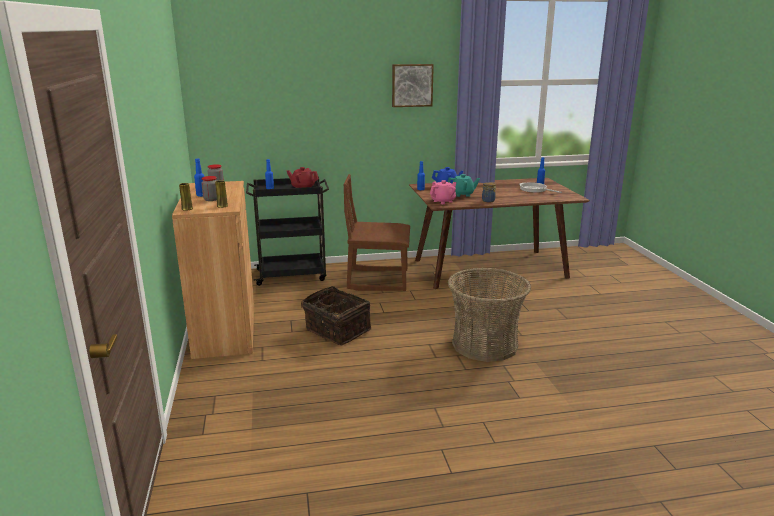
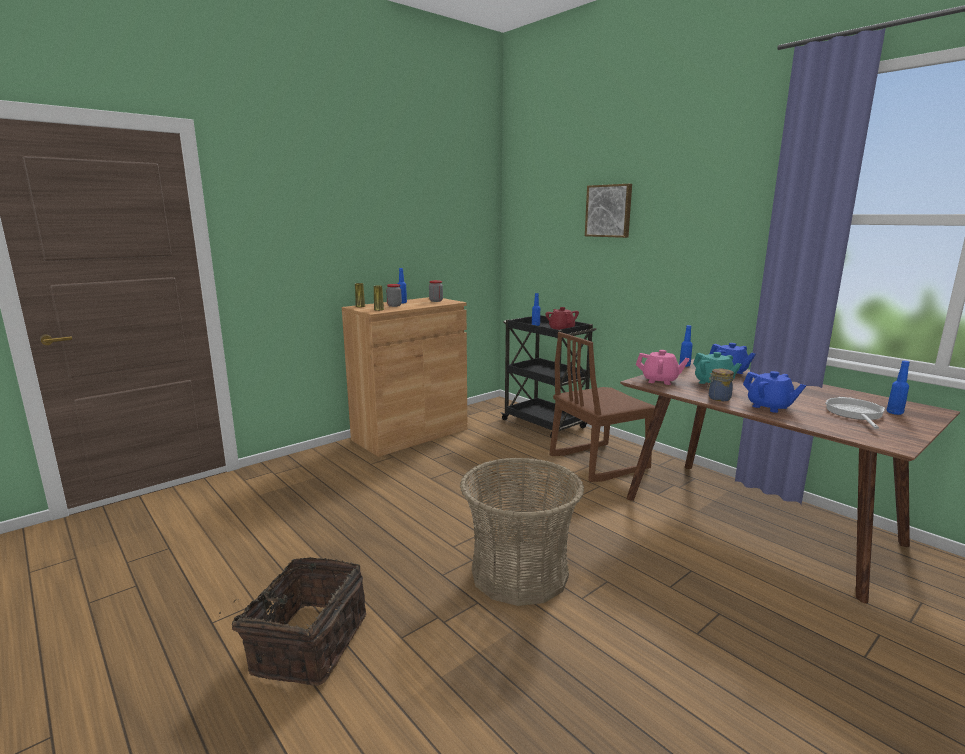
camera: 60 degrees right, 5 degrees down
basket [301,286,371,346] -> basket moved to [219,557,366,686]
brown chair [343,174,410,291] -> brown chair turned 90 degrees counterclockwise [550,332,655,482]
picture [392,64,434,107] -> picture moved to [585,184,632,238]
none -> blue teapot [743,371,806,413]

